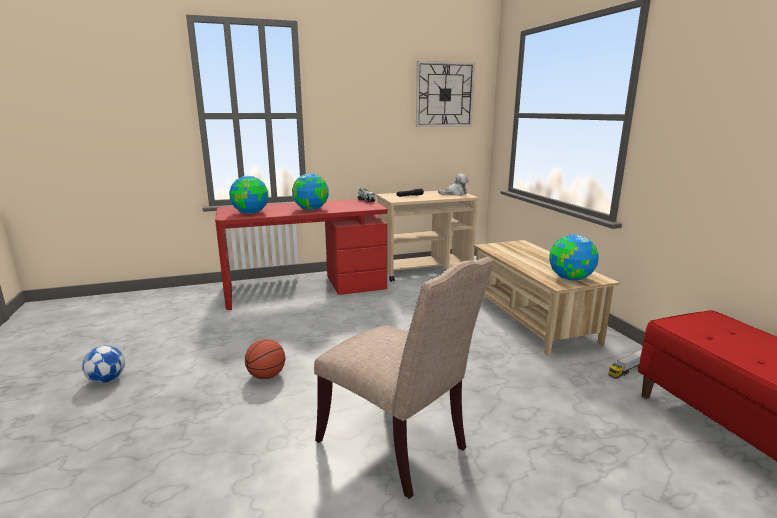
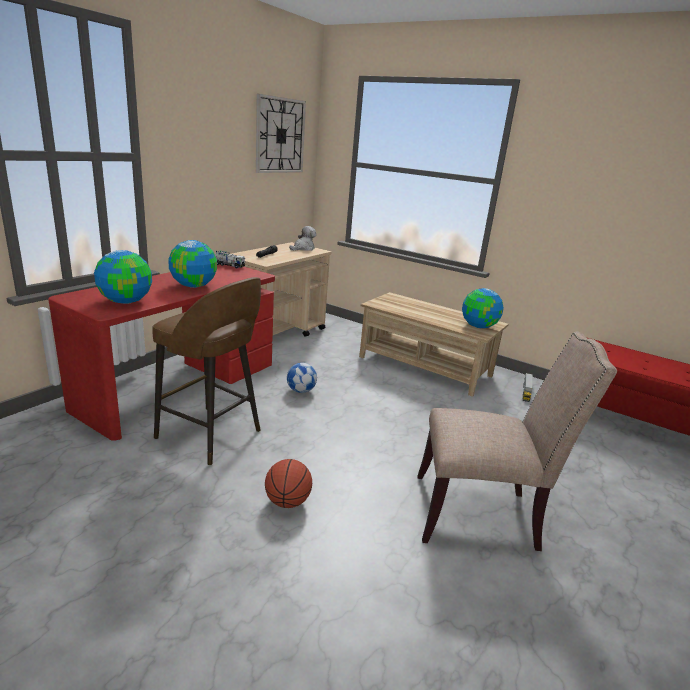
camera: 40 degrees left, 5 degrees up
football [82,345,125,383] -> football moved to [287,363,317,393]
none -> brown stool [152,277,261,465]

